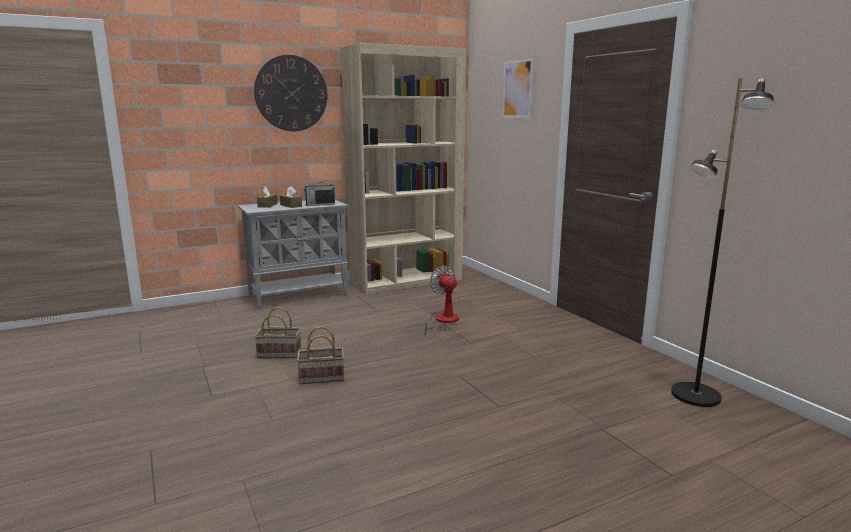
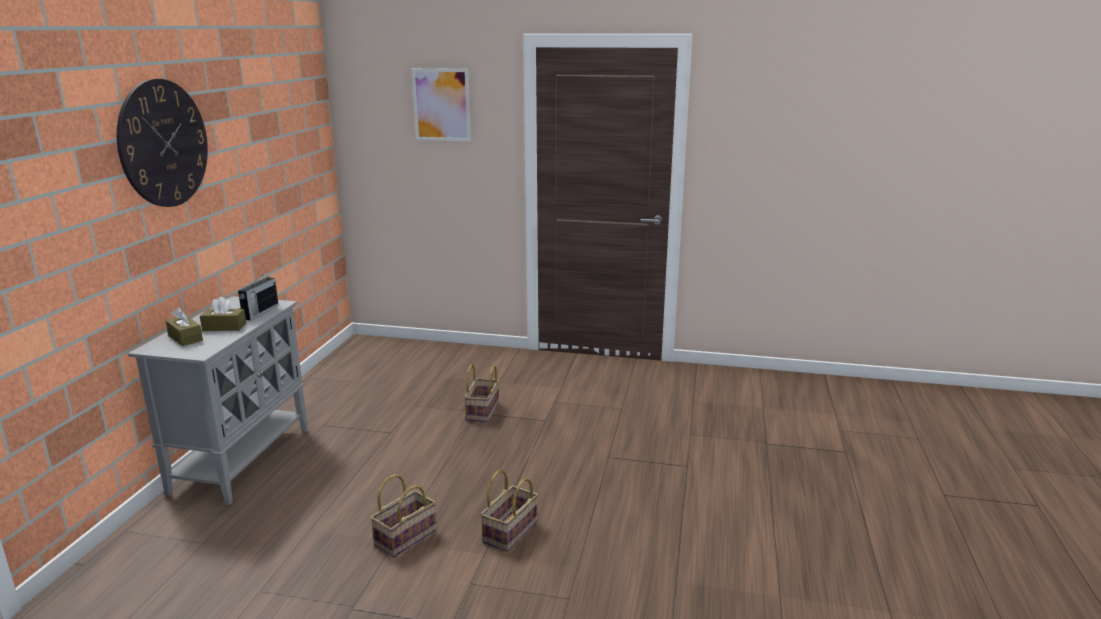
camera: 50 degrees left, 5 degrees up
beige bookcase [341,43,466,294] -> none
fan [424,266,459,335] -> basket [464,364,499,422]
black floor lamp [671,78,774,407] -> none

